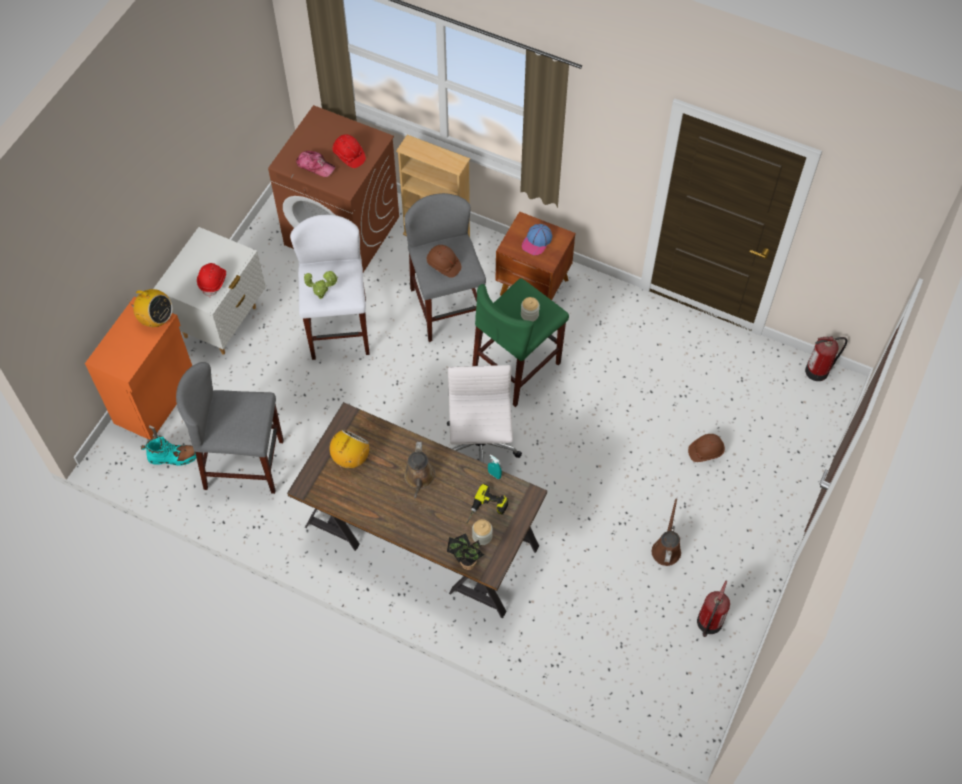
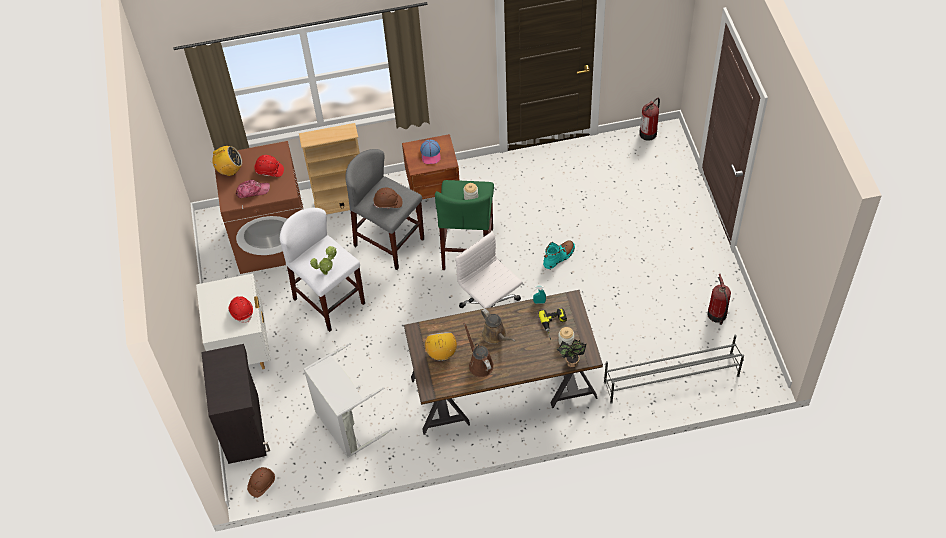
camera: 35 degrees left, 5 degrees down
orange cabinet [85,297,192,440] -> black cabinet [201,344,270,464]
radio [129,289,173,327] -> radio moved to [210,146,242,176]
turquoise boot [141,436,197,466] -> turquoise boot moved to [543,240,575,269]
grey stool [176,362,284,494] -> grey laundry basket [304,343,392,458]
brown watering can [652,499,681,566] -> brown watering can moved to [463,323,494,377]
brown hard hat [688,434,725,462] -> brown hard hat moved to [247,467,275,498]
none -> grey shoe rack [604,335,744,404]

